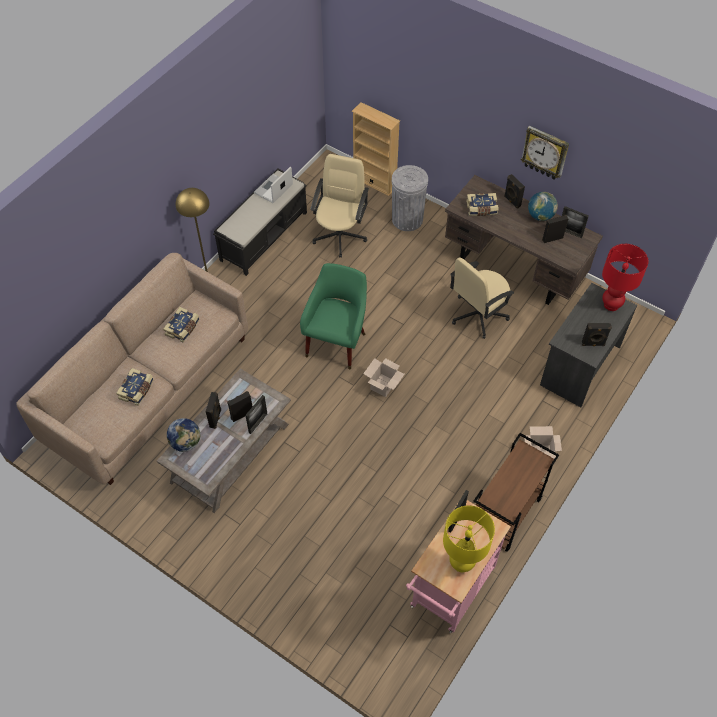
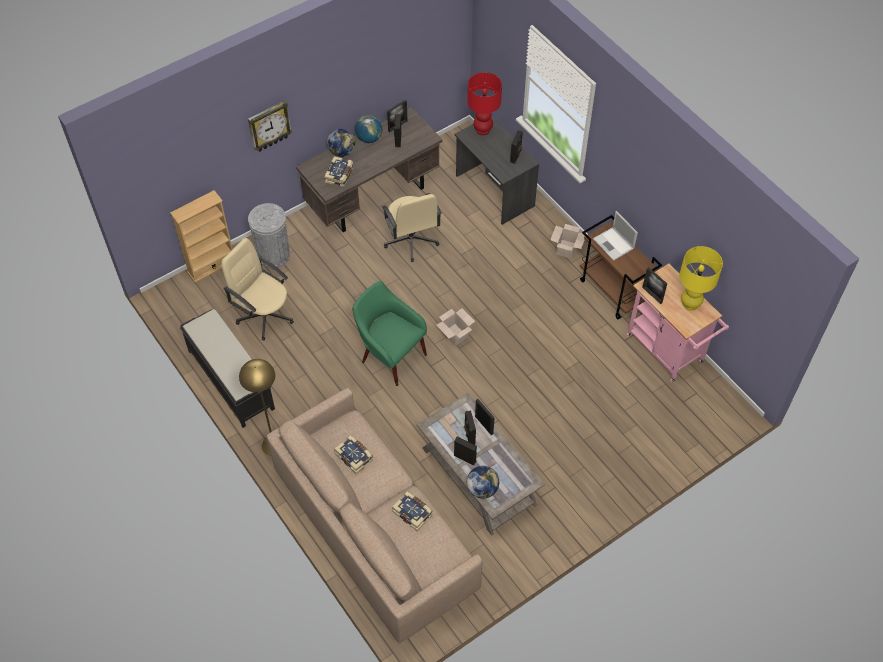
camera: 70 degrees left, 0 degrees up
laptop [254,166,293,203] -> laptop moved to [593,211,638,261]
black speaker [504,174,525,209] -> globe [327,129,355,157]
wall clock [521,126,569,180] -> wall clock moved to [248,100,292,152]

